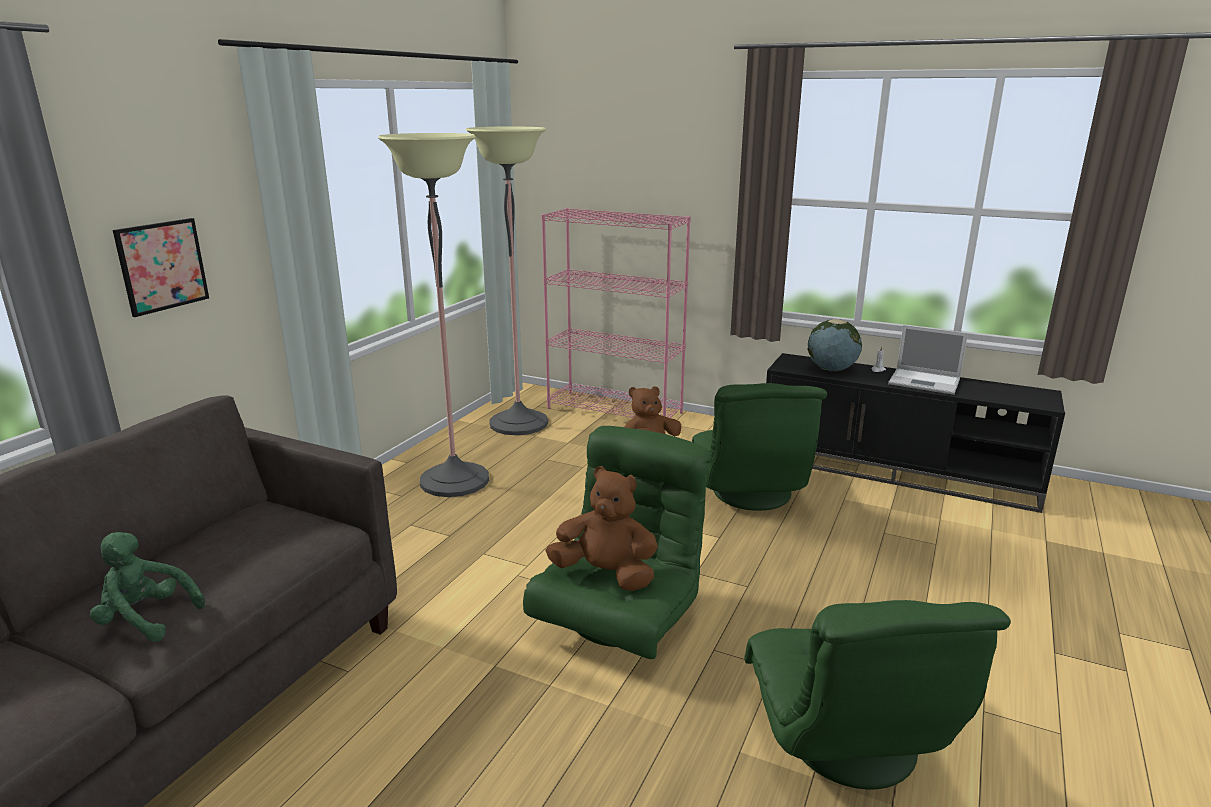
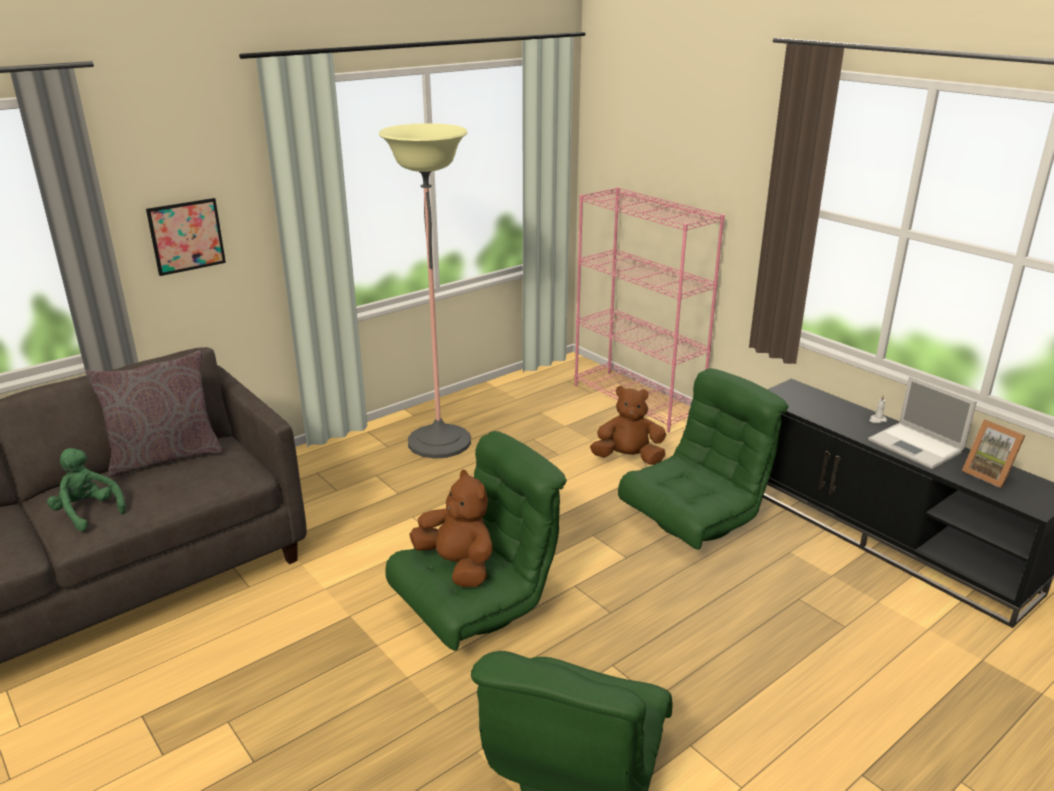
camera: 25 degrees right, 5 degrees up
floor lamp [466,126,548,435] -> none
green armchair [692,383,827,511] -> green armchair turned 150 degrees counterclockwise [618,368,788,549]
globe [808,319,862,371] -> none
none -> grey pillow [85,350,223,477]
none -> picture frame [962,420,1026,488]

